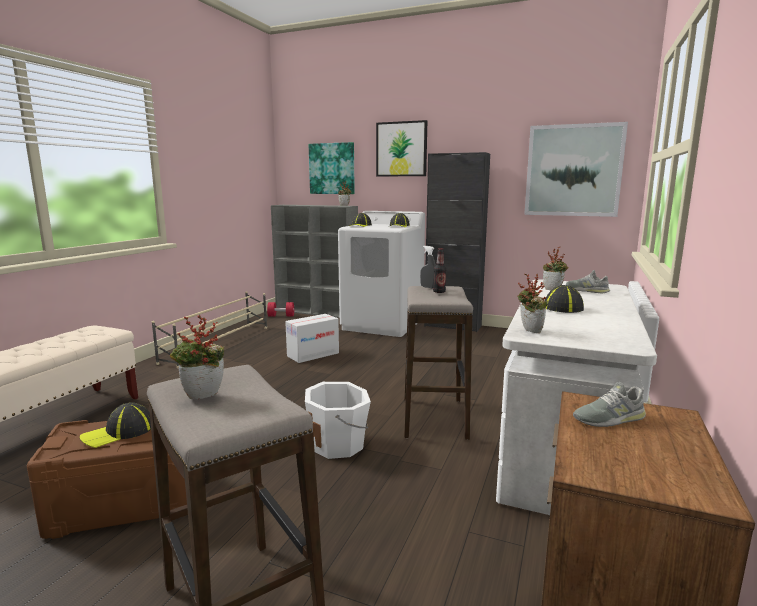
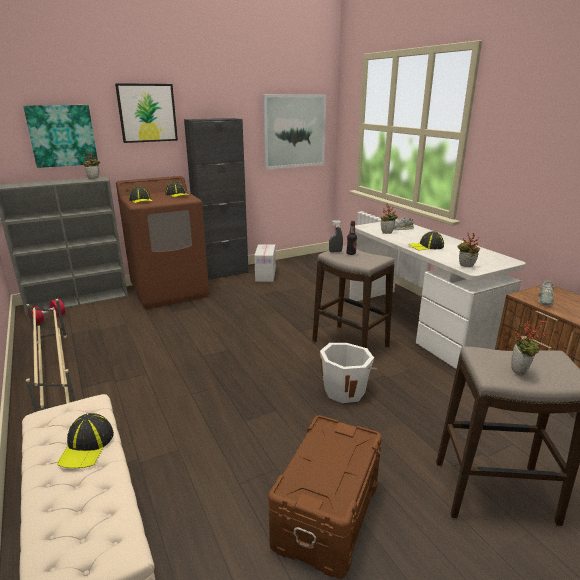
camera: 50 degrees left, 10 degrees up
cap [80,402,151,448] -> cap moved to [57,413,114,468]
cardboard box [285,314,339,363] -> cardboard box moved to [254,244,276,282]
white washing machine [338,211,425,337] -> brown washing machine [116,176,209,309]

